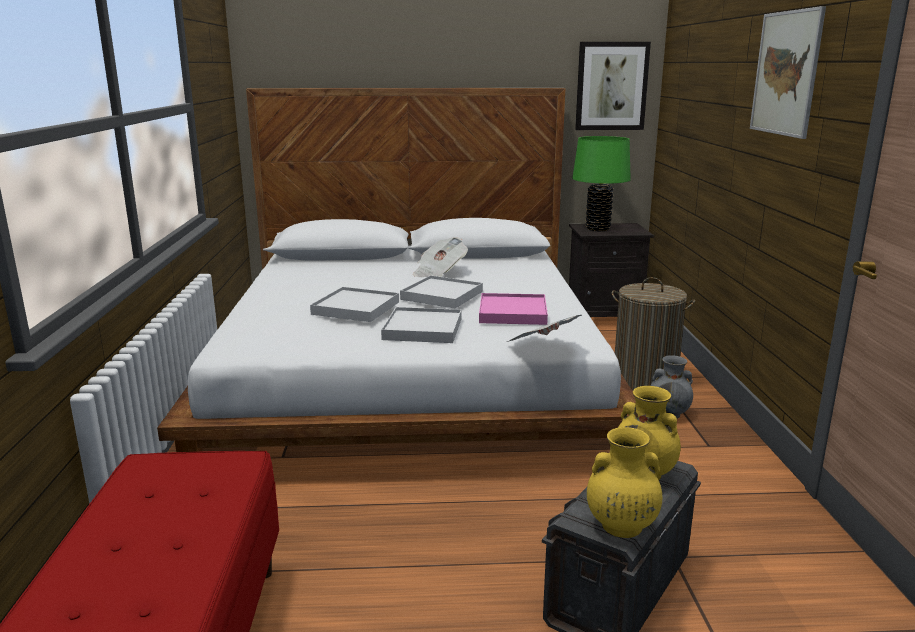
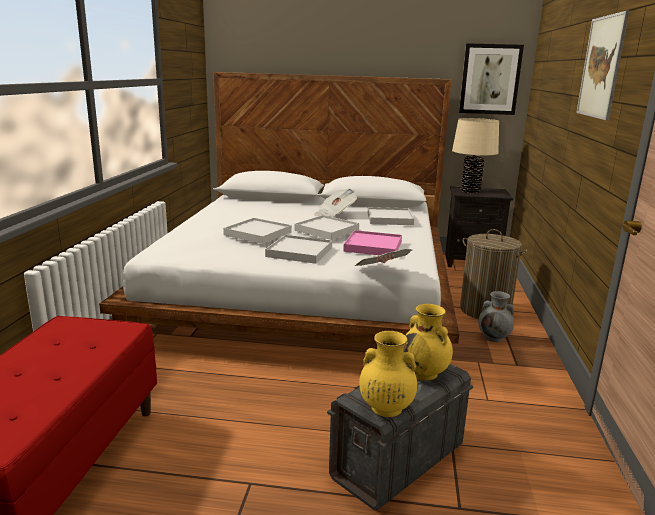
camera: 10 degrees right, 0 degrees up
green table lamp [572,136,631,231] -> beige table lamp [452,118,499,193]
none -> white tray [368,207,414,225]

